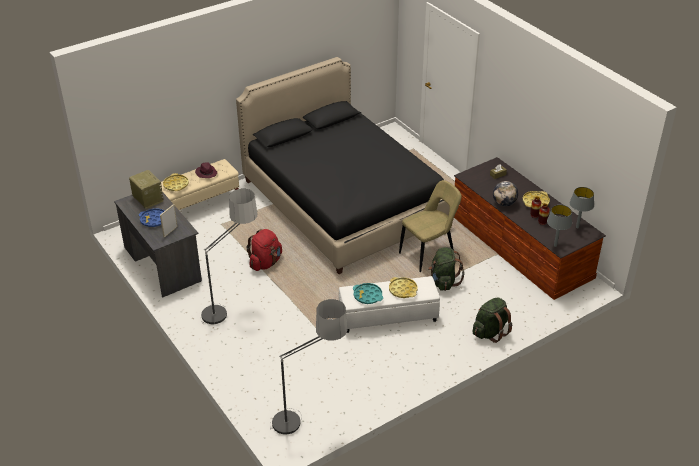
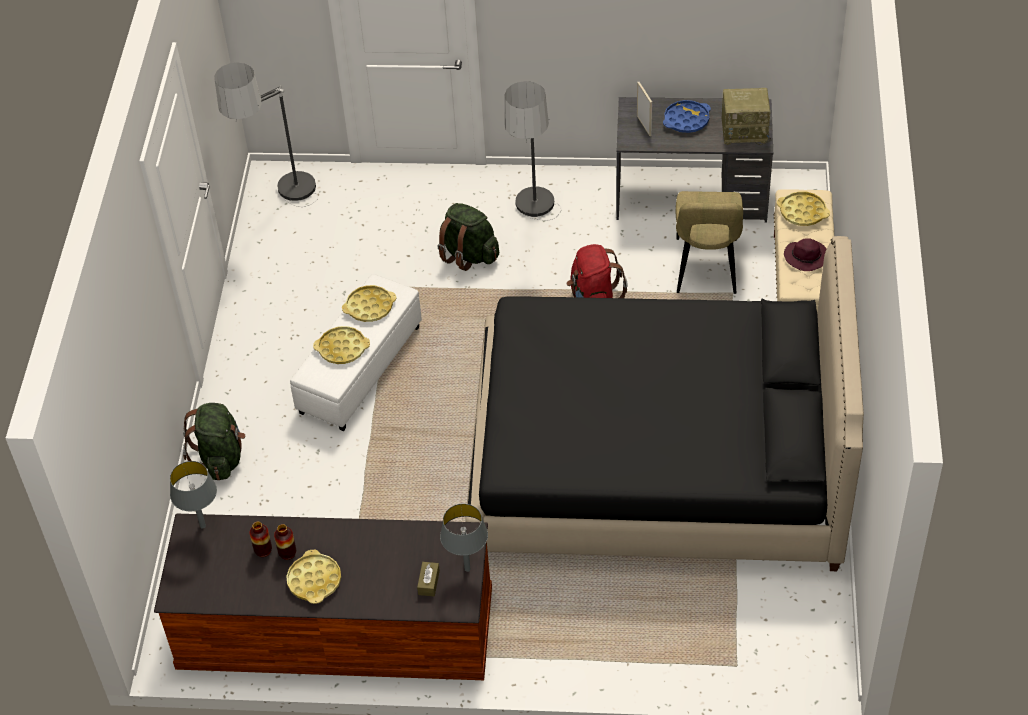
camera: 130 degrees right, 10 degrees up
turquoise tray [353,283,383,304] -> yellow tray [342,285,396,322]
beige chair [399,180,462,272] -> beige chair moved to [676,191,743,294]
green backpack [428,247,464,291] -> green backpack moved to [437,203,499,271]
globe [493,181,518,206] -> none
grey table lamp [570,187,594,228] -> grey table lamp moved to [440,504,488,572]

